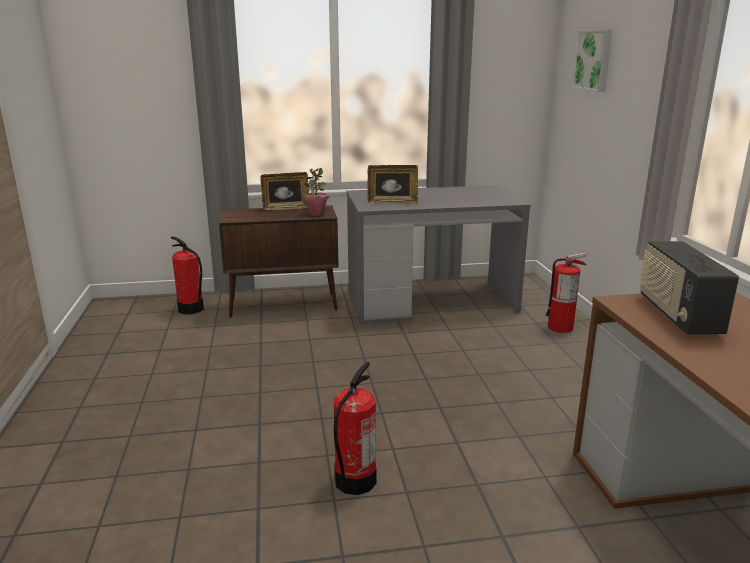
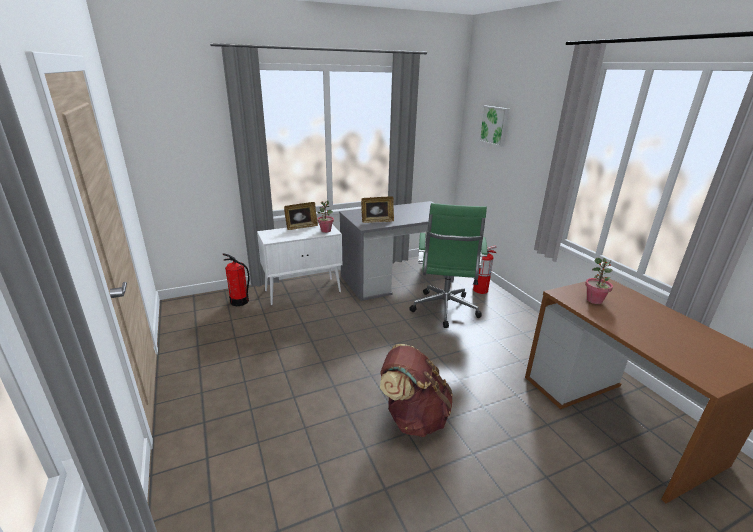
camera: 15 degrees left, 5 degrees up
brown cabinet [219,205,339,318] -> white cabinet [257,224,342,306]
fire extinguisher [334,362,376,495] -> brown backpack [380,344,453,437]
radio [640,241,739,334] -> potted plant [585,258,613,304]
none -> green office chair [409,203,488,328]

